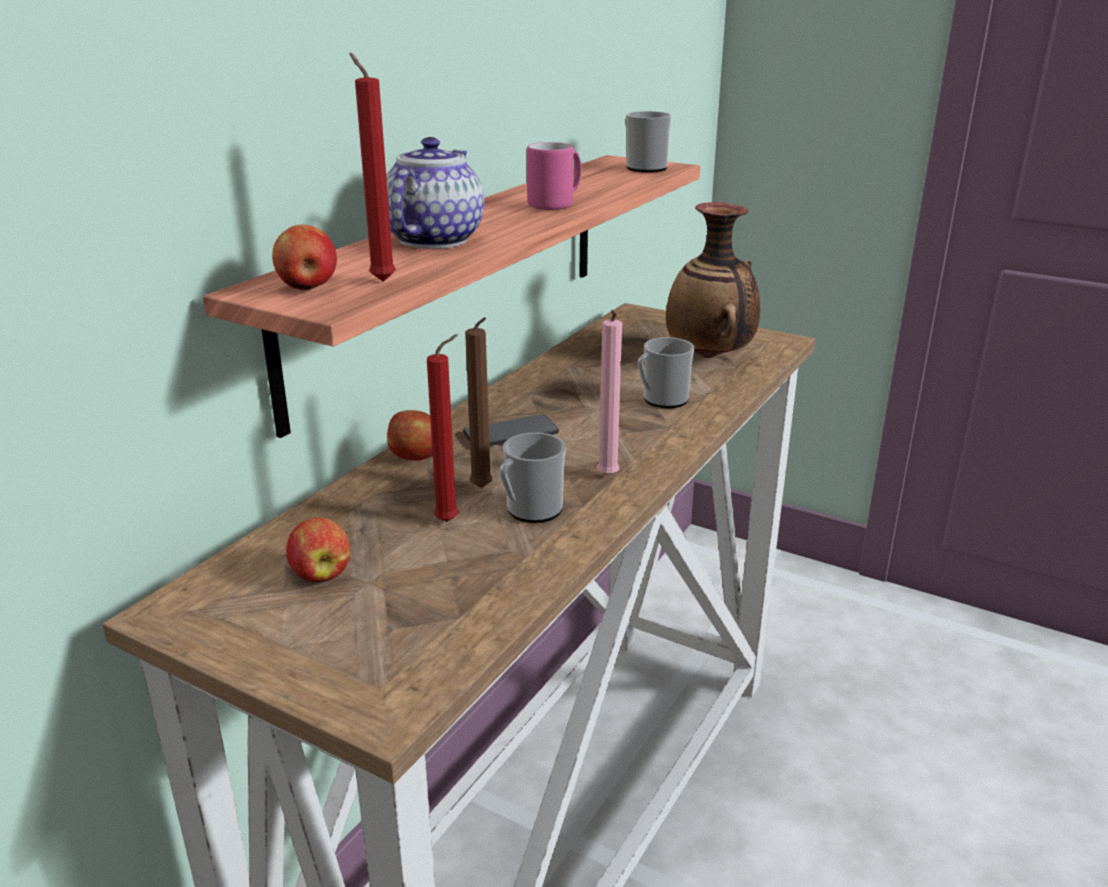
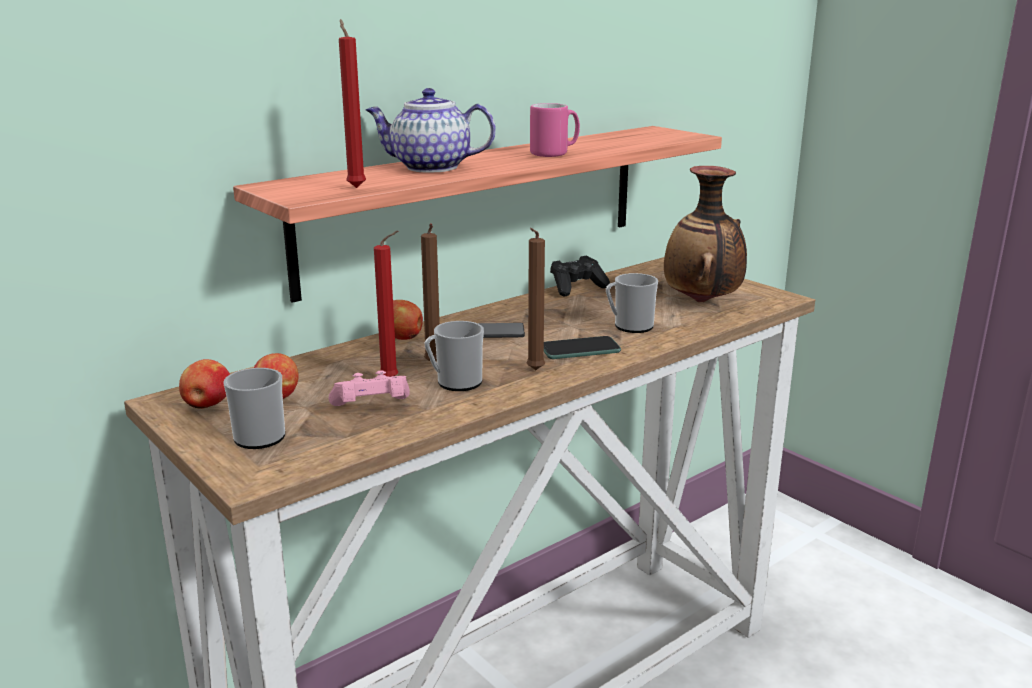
camera: 20 degrees right, 5 degrees down
apple [272,225,337,290] -> apple moved to [179,359,230,409]
teapot [386,137,484,249] -> teapot turned 120 degrees counterclockwise [365,88,496,173]
pink candle [597,310,622,476] -> brown candle [526,228,545,370]
mug [625,111,672,173] -> mug moved to [223,368,285,449]
none -> pink game controller [329,370,410,406]
none -> phone [544,336,621,359]
none -> black game controller [550,256,610,297]

